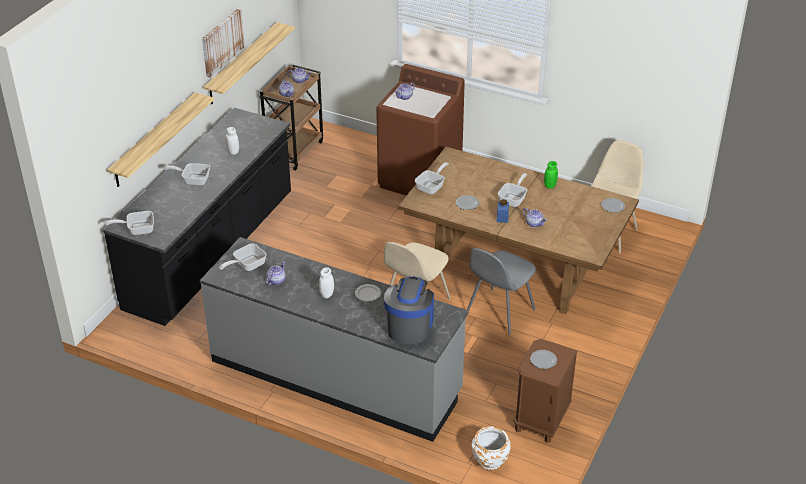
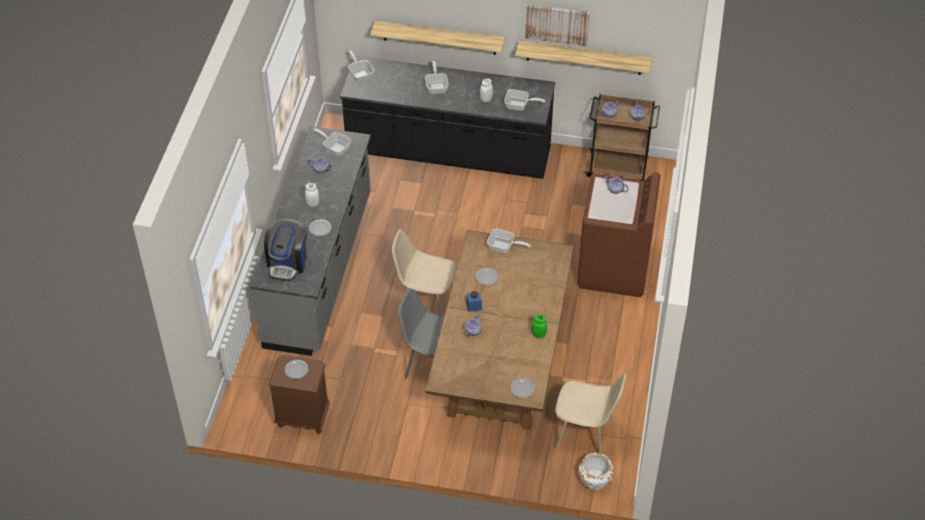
camera: 75 degrees right, 10 degrees up
coffee machine [384,276,434,344] -> coffee machine turned 105 degrees clockwise [264,219,307,281]
white planter [471,426,511,470] -> white planter moved to [578,453,613,490]
frying pan [498,173,527,207] -> frying pan moved to [504,89,545,111]

